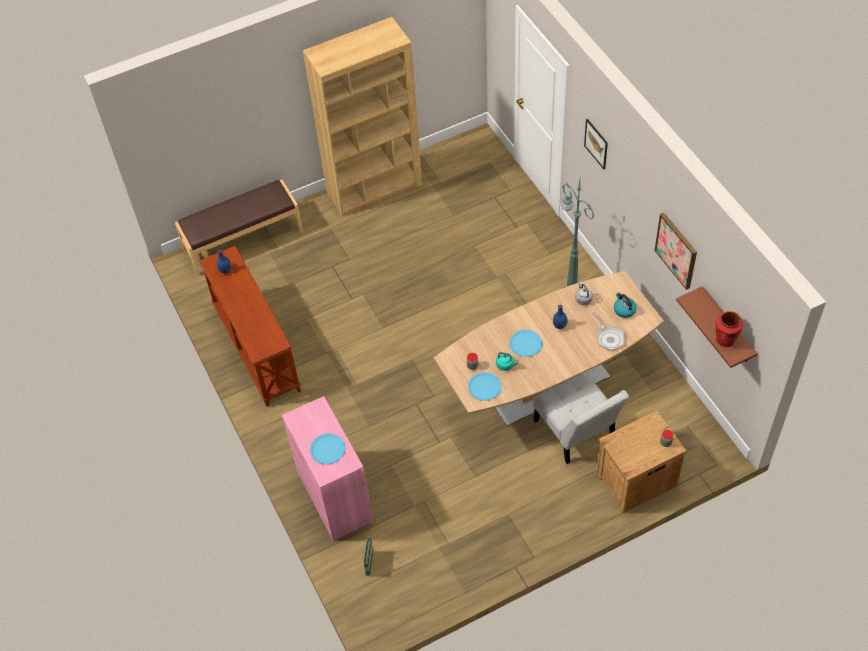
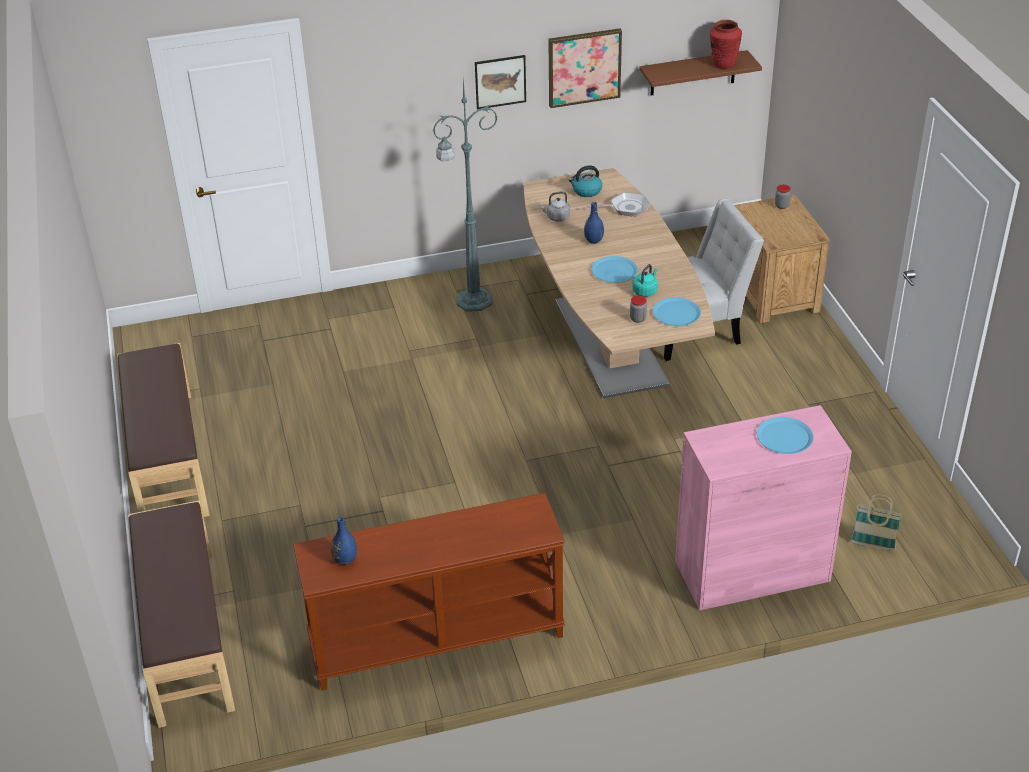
camera: 80 degrees left, 15 degrees down
brown bookcase [303,17,422,217] -> brown bench [117,343,210,517]
picture [584,119,608,169] -> picture moved to [475,55,526,109]

